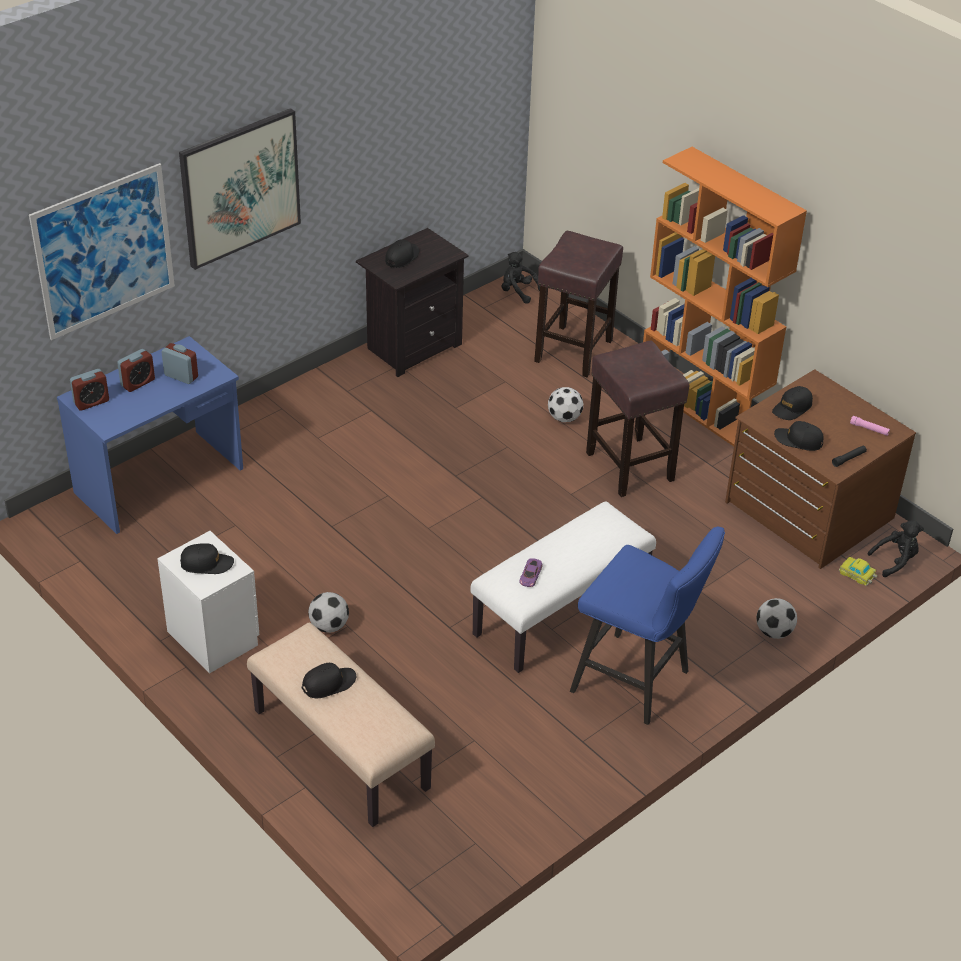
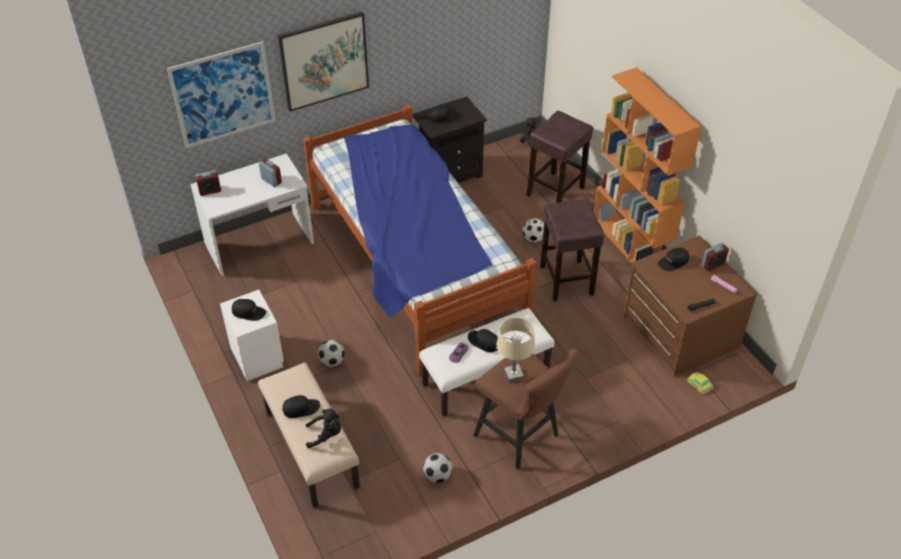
camera: 15 degrees right, 5 degrees up
blue desk [57,336,243,534] -> white desk [190,154,314,276]
alarm clock [117,349,155,392] -> alarm clock moved to [702,243,729,272]
blue stool [570,527,725,725] -> brown stool [473,349,579,469]
football [756,598,797,639] -> football moved to [423,453,453,483]
black cap [774,421,824,451] -> black cap moved to [468,329,498,352]
black plush toy [867,520,924,577] -> black plush toy moved to [306,409,341,448]
none -> bed [303,104,537,376]
none -> beige table lamp [497,318,535,382]

